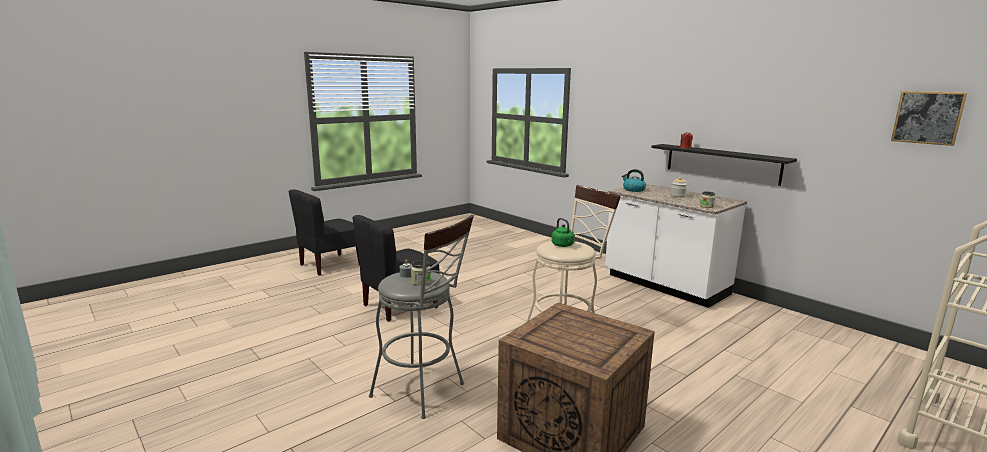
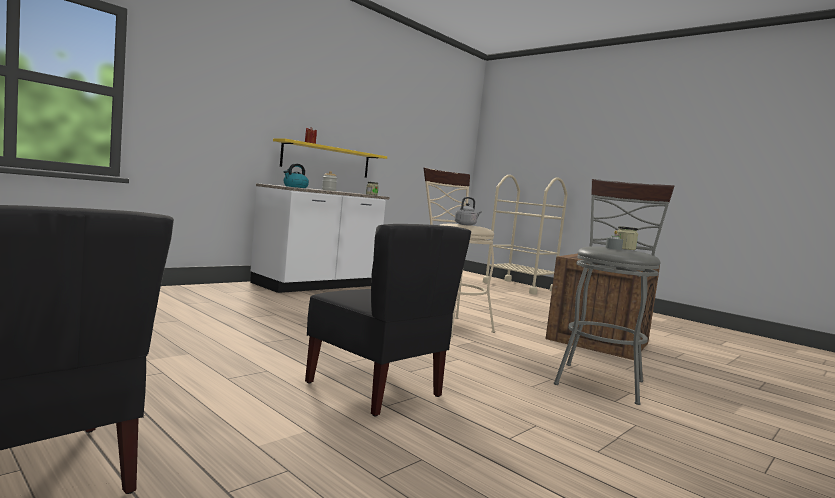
camera: 95 degrees left, 10 degrees down
green kettle [552,218,575,247] -> grey kettle [455,197,482,226]
black shelf [651,144,797,186] -> yellow shelf [273,138,387,178]
picture [891,91,967,146] -> none

